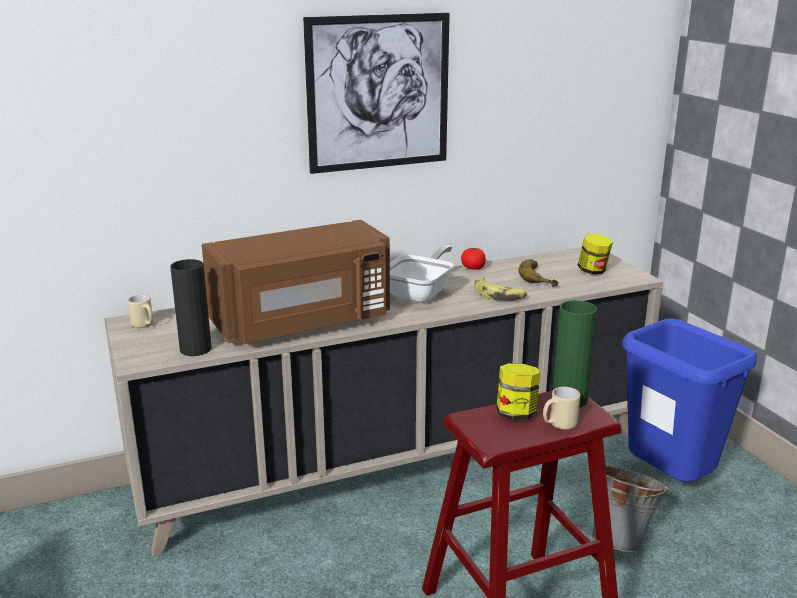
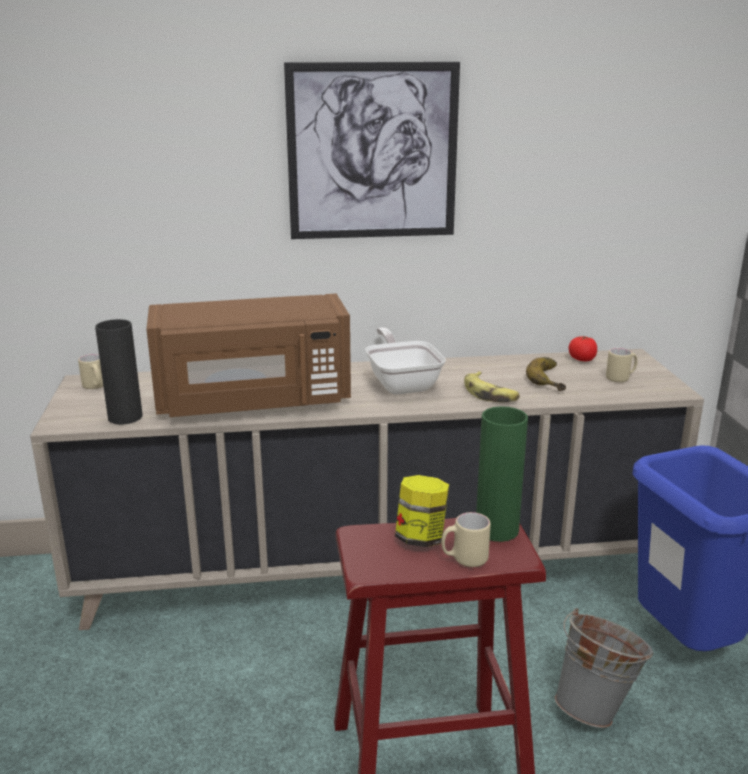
camera: 15 degrees right, 0 degrees up
frying pan [390,245,453,303] -> frying pan turned 60 degrees counterclockwise [365,327,446,395]
tomato [461,248,486,270] -> tomato moved to [569,336,597,361]
jar [577,234,613,274] -> beige mug [606,348,638,382]

